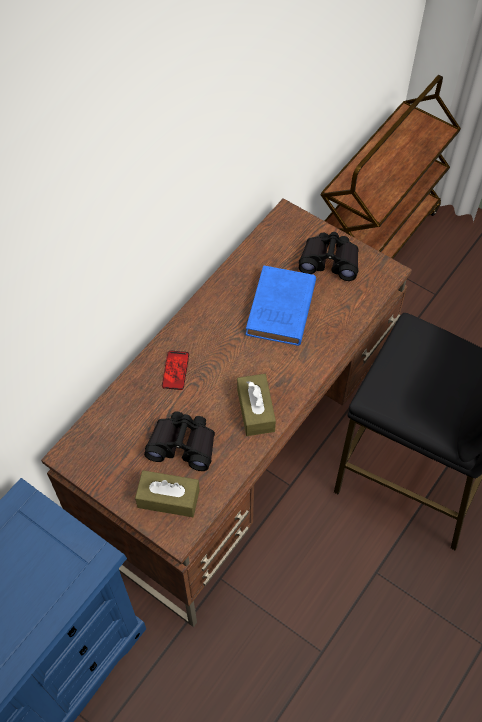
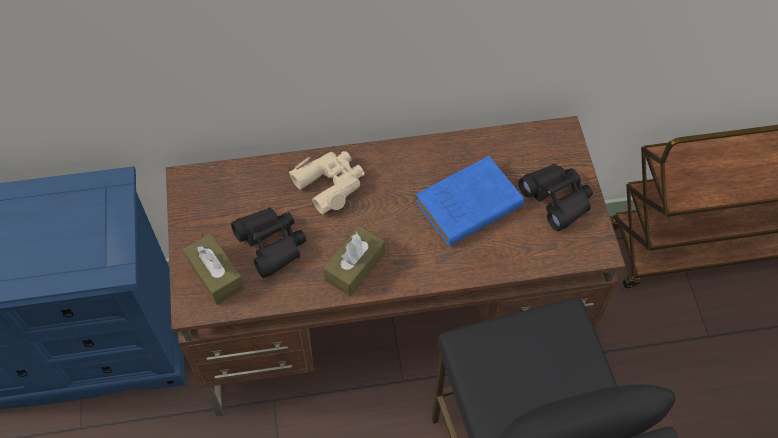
camera: 45 degrees right, 0 degrees up
phone [162,350,189,390] -> beige binoculars [289,151,365,215]

